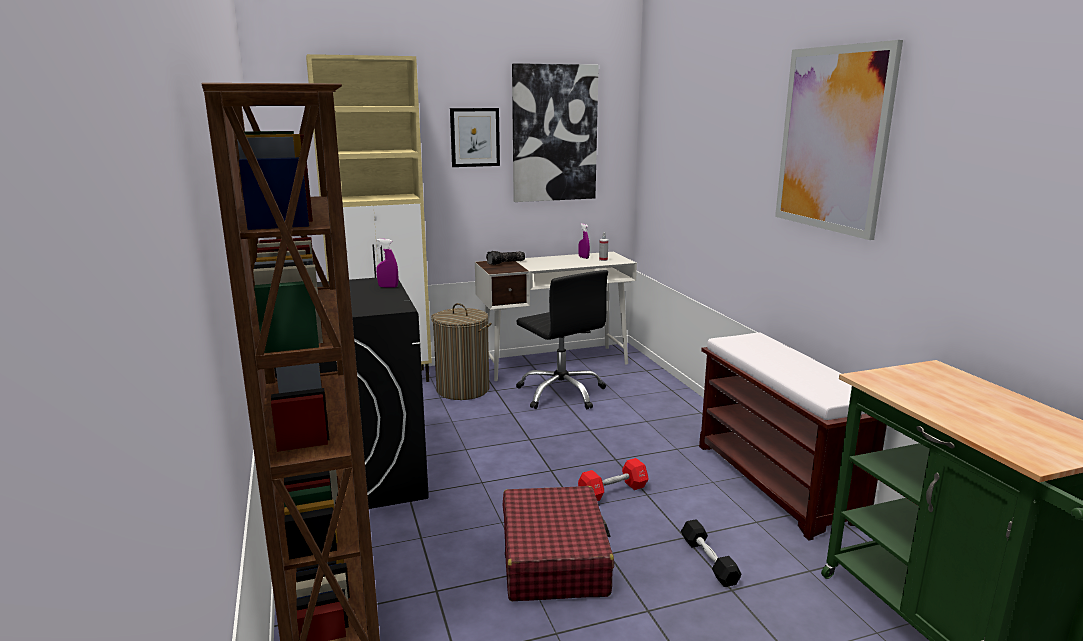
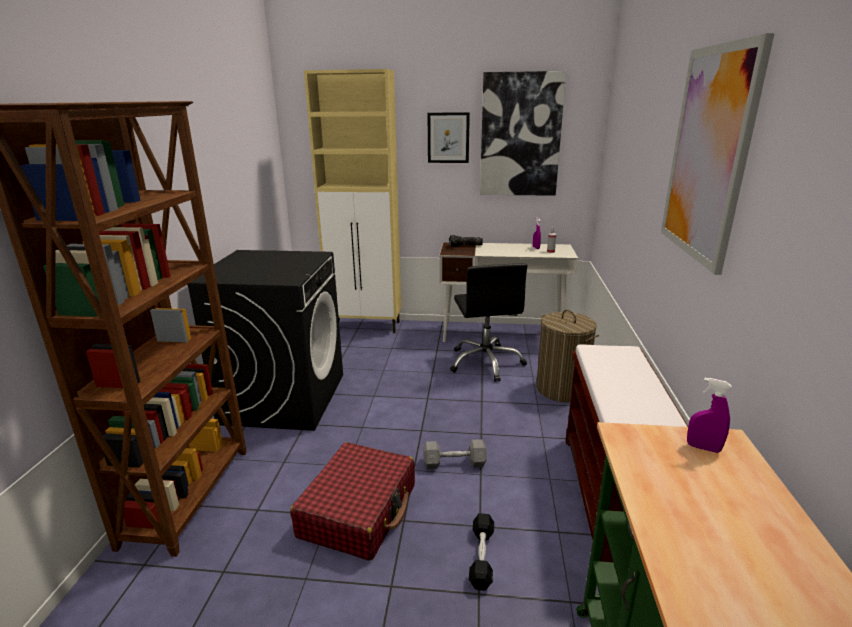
camera: 25 degrees right, 5 degrees up
purple spray bottle [376,239,398,288] -> purple spray bottle moved to [687,378,732,453]
laundry basket [431,303,492,400] -> laundry basket moved to [536,310,599,402]
red dumbbell [578,458,649,501] -> grey dumbbell [423,439,487,469]

